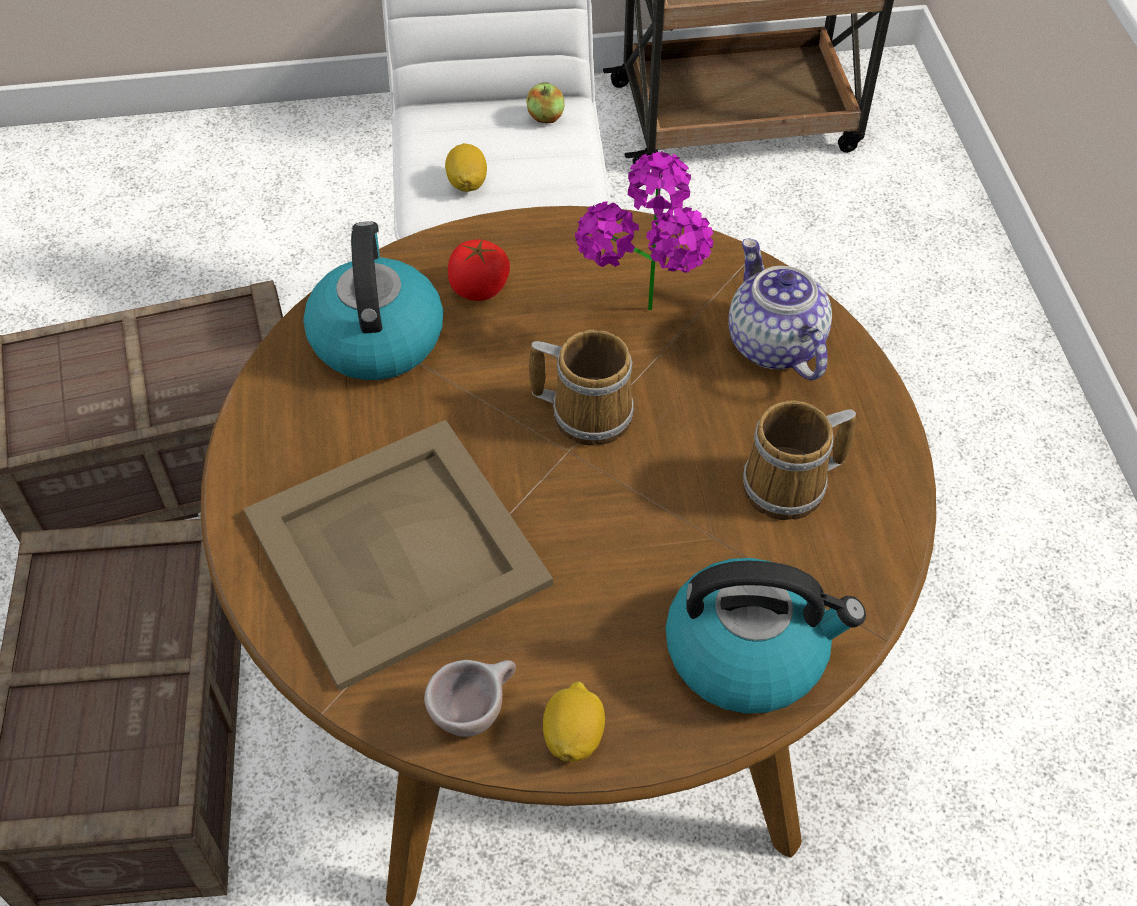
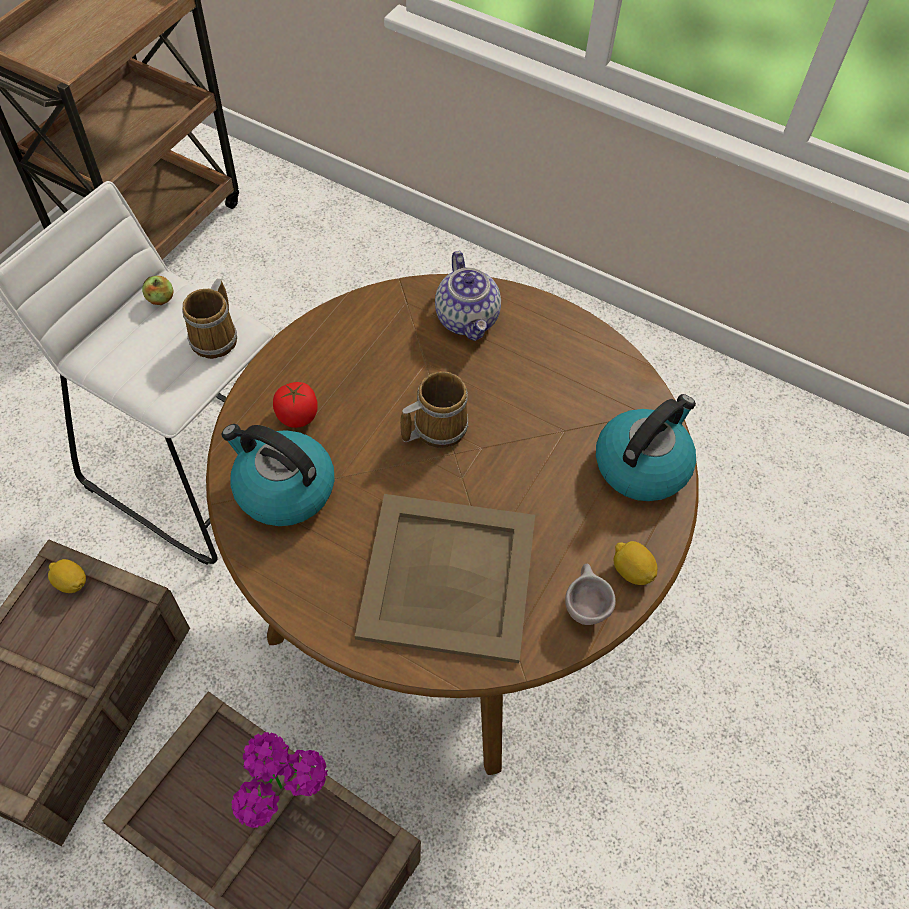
camera: 55 degrees left, 5 degrees up
lemon [445,143,487,192] -> lemon moved to [48,559,86,593]
potted plant [575,151,714,310] -> potted plant moved to [232,732,328,828]
teapot [729,238,832,380] -> teapot turned 120 degrees counterclockwise [435,251,501,341]
mug [743,400,856,520] -> mug moved to [182,279,237,359]

